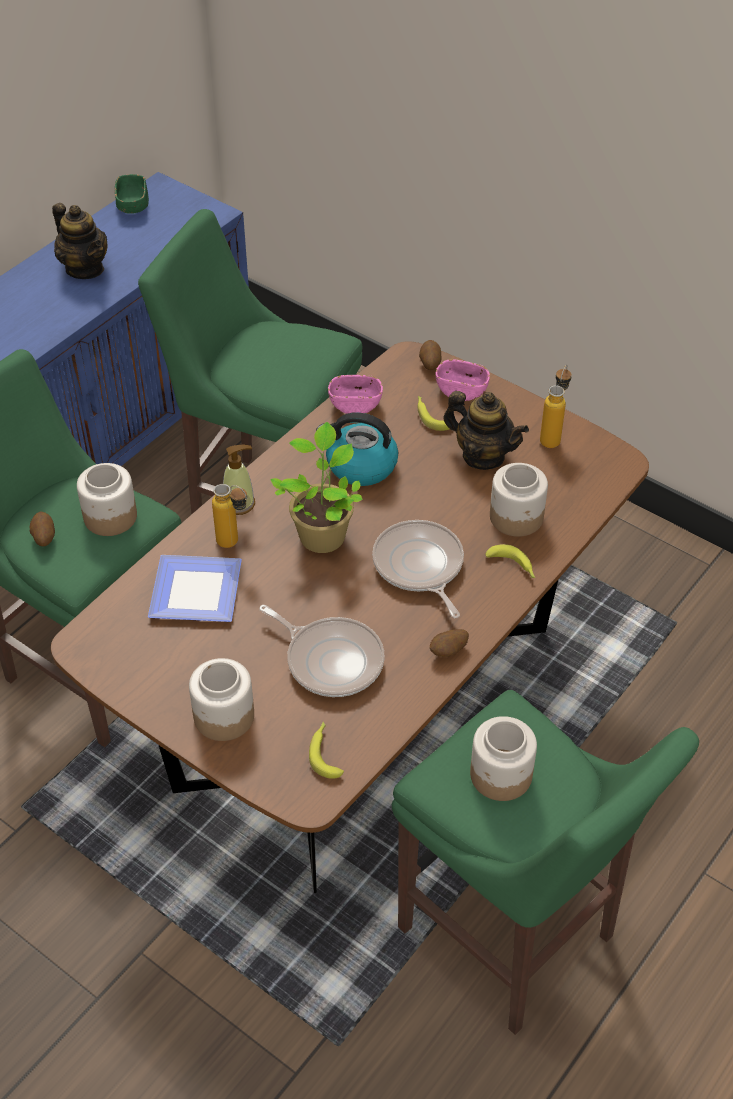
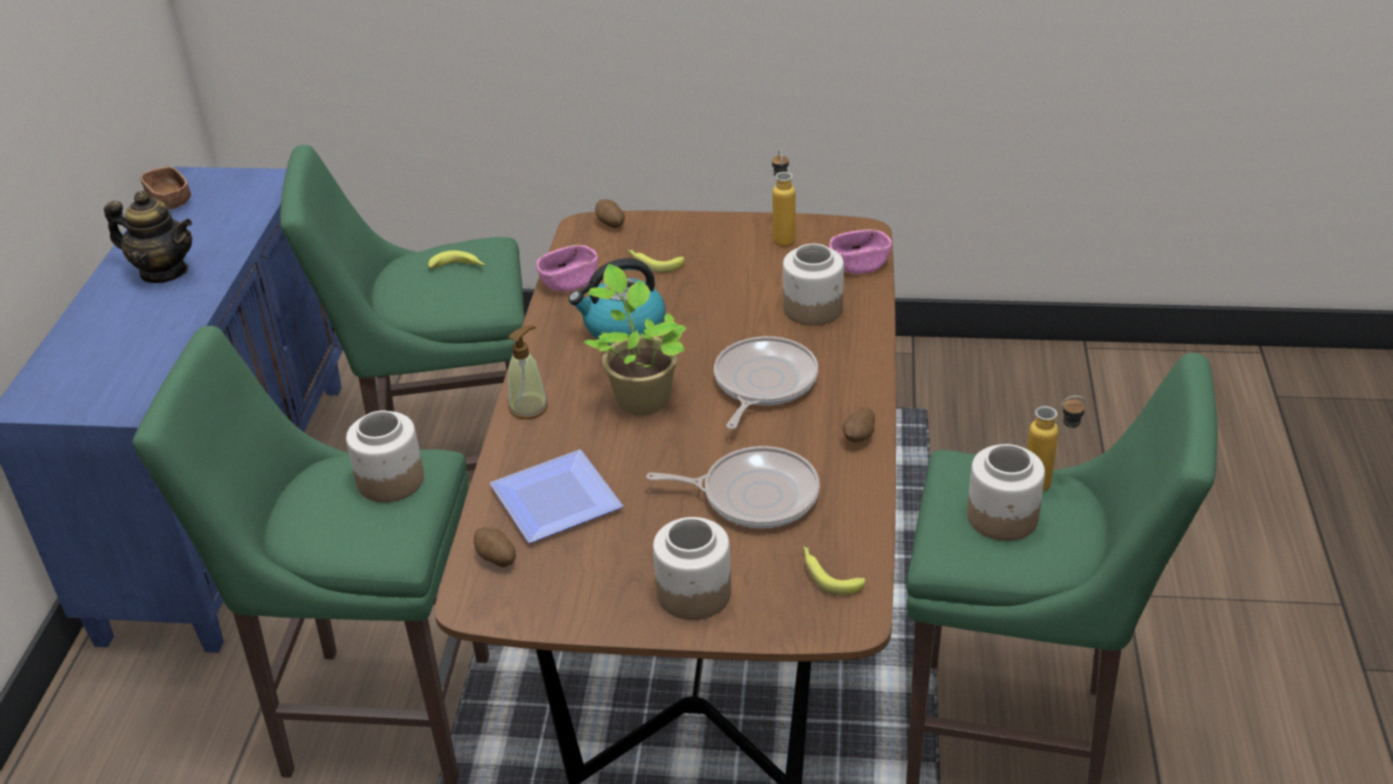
camera: 30 degrees left, 10 degrees down
potato [30,512,55,546] -> potato moved to [474,527,516,567]
green bowl [115,174,149,214] -> brown bowl [140,166,191,210]
bottle [212,484,247,548] -> bottle moved to [1027,396,1087,491]
frying pan [372,520,464,618] -> frying pan turned 75 degrees clockwise [714,336,818,429]
pink bowl [436,359,490,401] -> pink bowl moved to [829,229,892,274]
teapot [443,391,529,470] -> none
banana [485,544,535,578] -> banana moved to [428,250,486,269]

